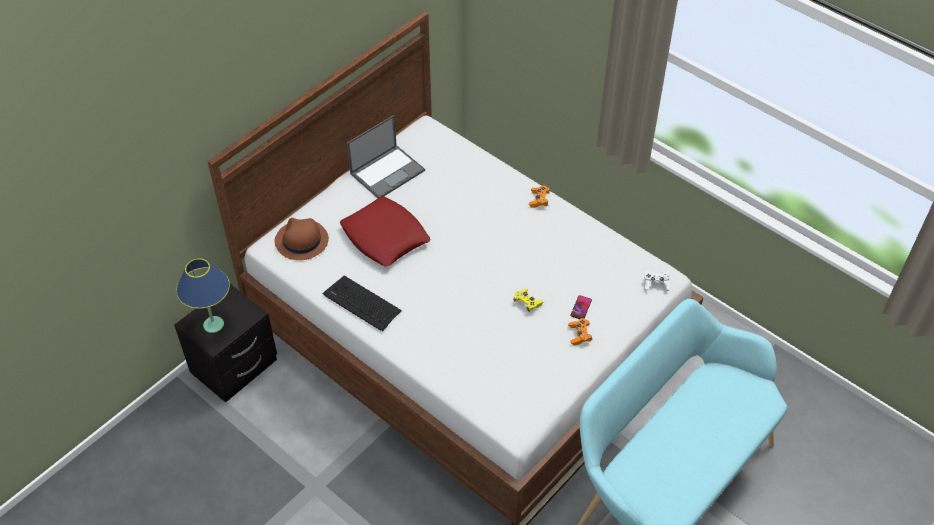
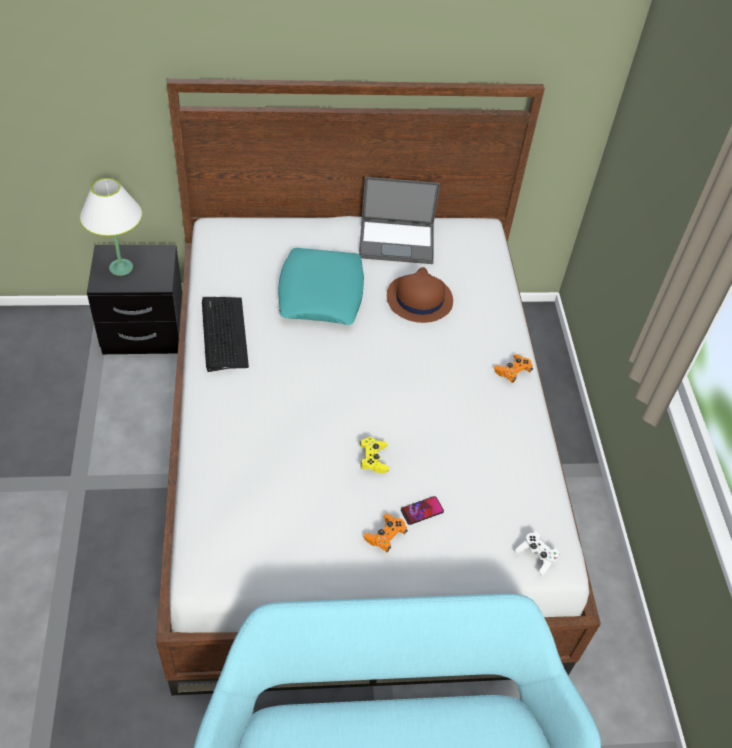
camera: 40 degrees right, 0 degrees up
blue table lamp [176,258,230,333] -> white table lamp [80,178,142,276]
brown hat [275,218,329,260] -> brown hat moved to [387,267,453,323]
red pillow [340,196,431,267] -> turquoise pillow [278,248,364,325]

